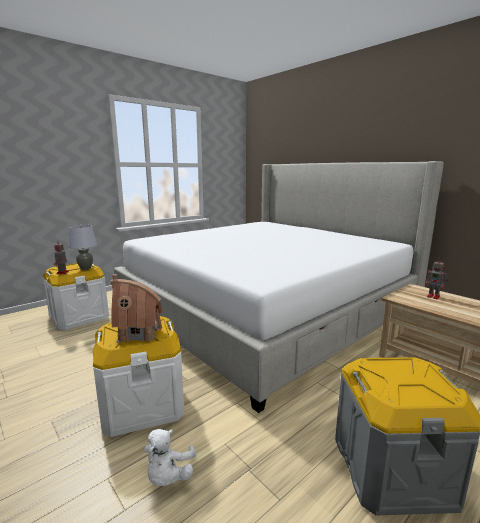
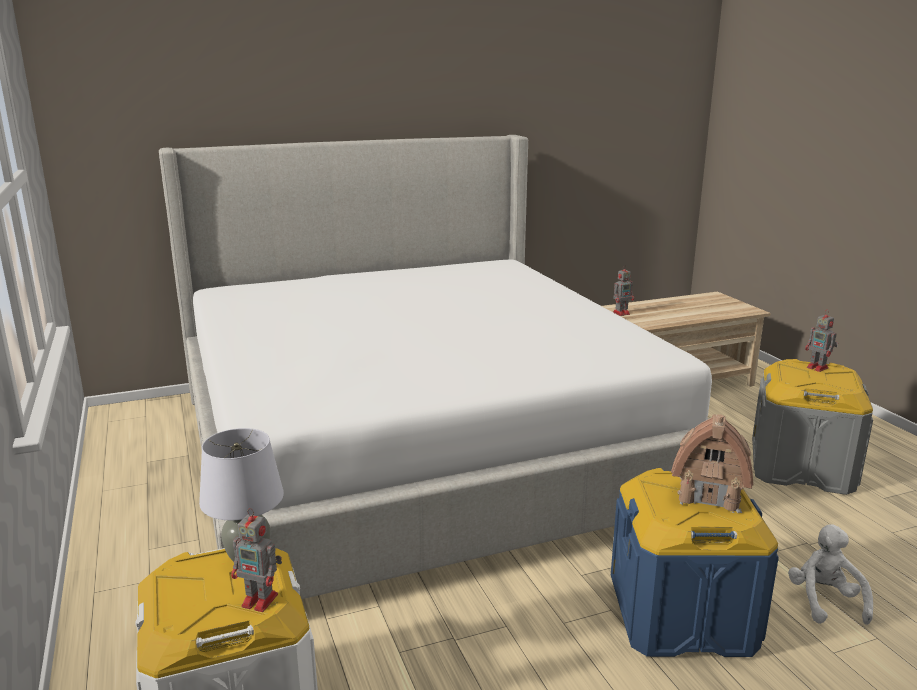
camera: 70 degrees left, 5 degrees up
white storage box [93,316,184,437] -> blue storage box [611,468,779,657]
white plush toy [144,429,196,486] -> white plush toy turned 120 degrees counterclockwise [788,524,873,625]
none -> toy robot [805,311,838,372]

